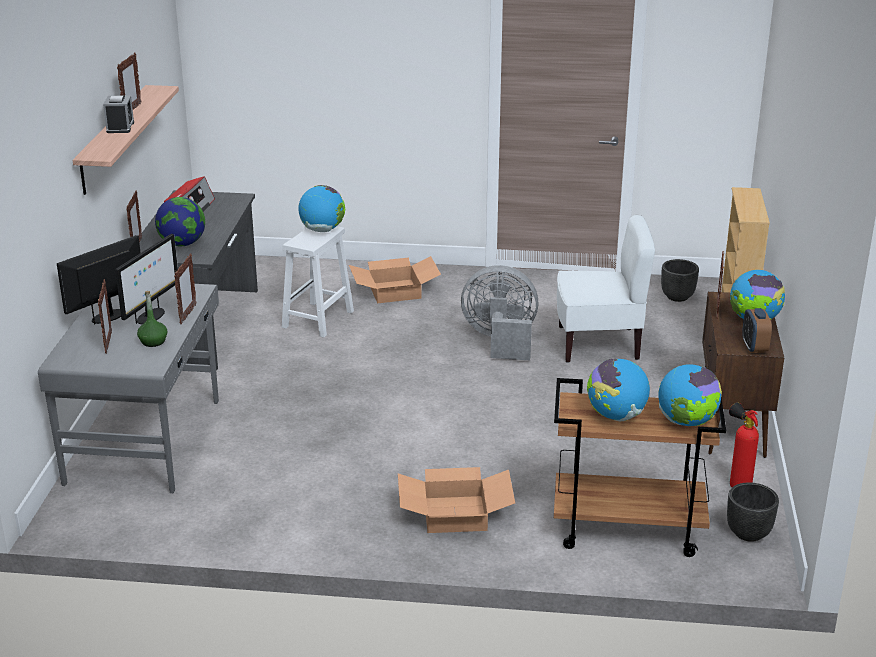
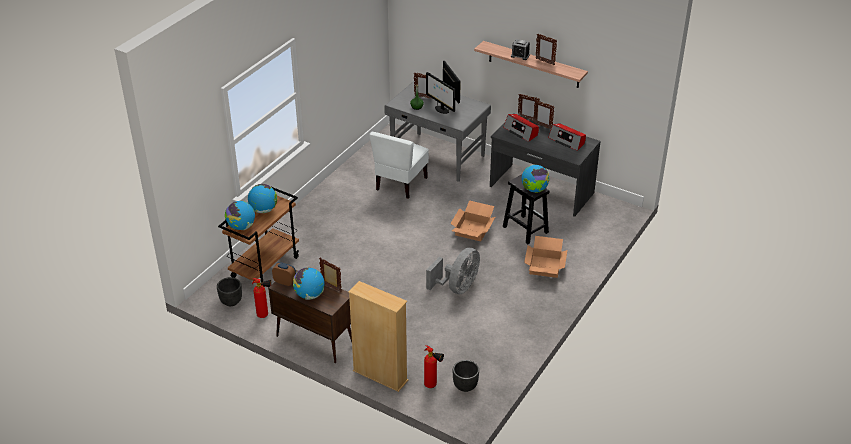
camera: 115 degrees right, 10 degrees up
globe [155,197,205,246] -> radio [503,114,539,142]
picture frame [174,253,197,325] -> picture frame moved to [534,100,555,129]
white stool [282,226,354,338] -> black stool [503,175,549,244]
cardboard box [398,467,515,533] -> cardboard box moved to [450,200,495,242]
white chair [557,215,655,363] -> white chair moved to [369,132,429,199]
none -> fire extinguisher [424,345,444,388]

